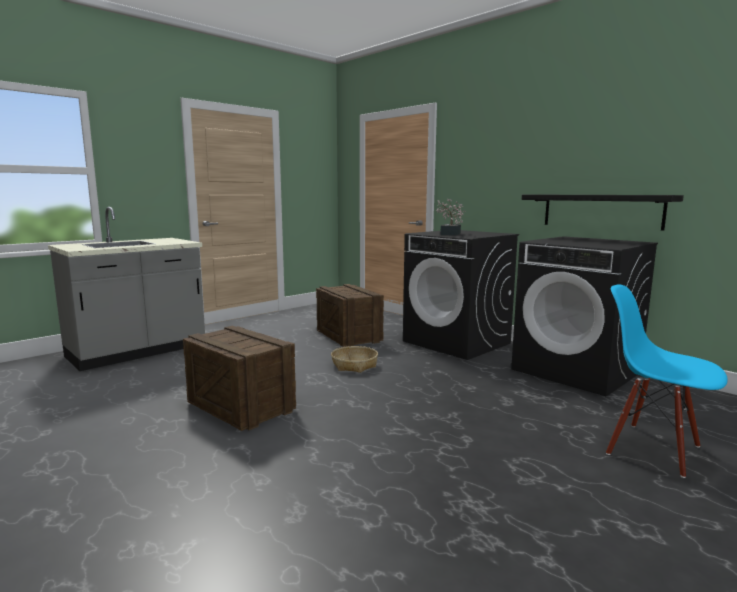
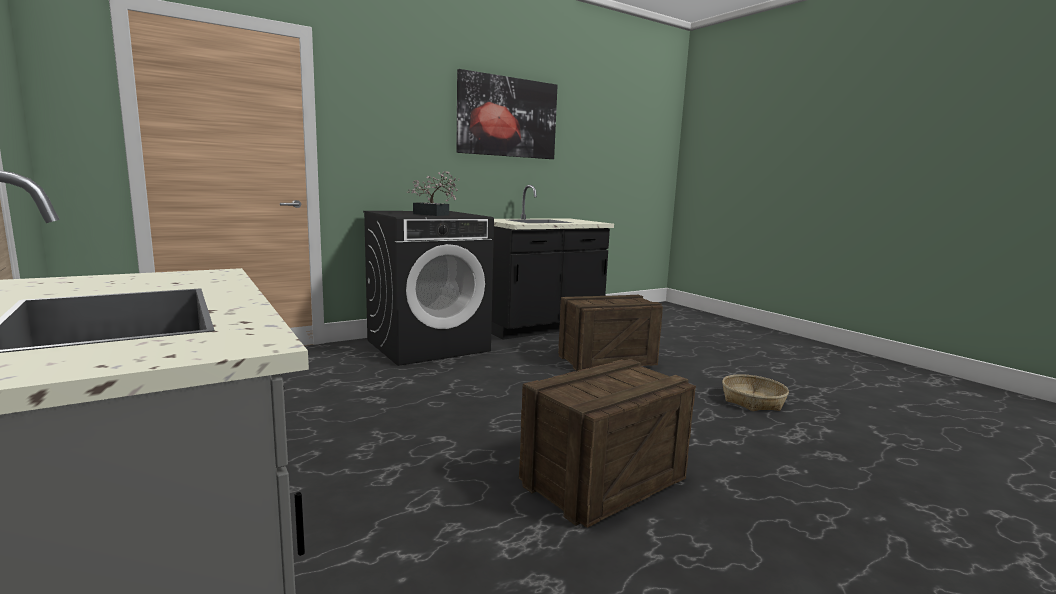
camera: 80 degrees left, 0 degrees up
crate [316,284,384,347] -> crate moved to [558,295,663,371]
basket [331,346,378,373] -> basket moved to [722,374,789,411]
black washing machine [511,236,658,397] -> black counter [491,185,614,340]
black shelf [522,195,684,231] -> none
blue chair [606,284,728,478] -> none
none -> picture [456,69,558,159]

